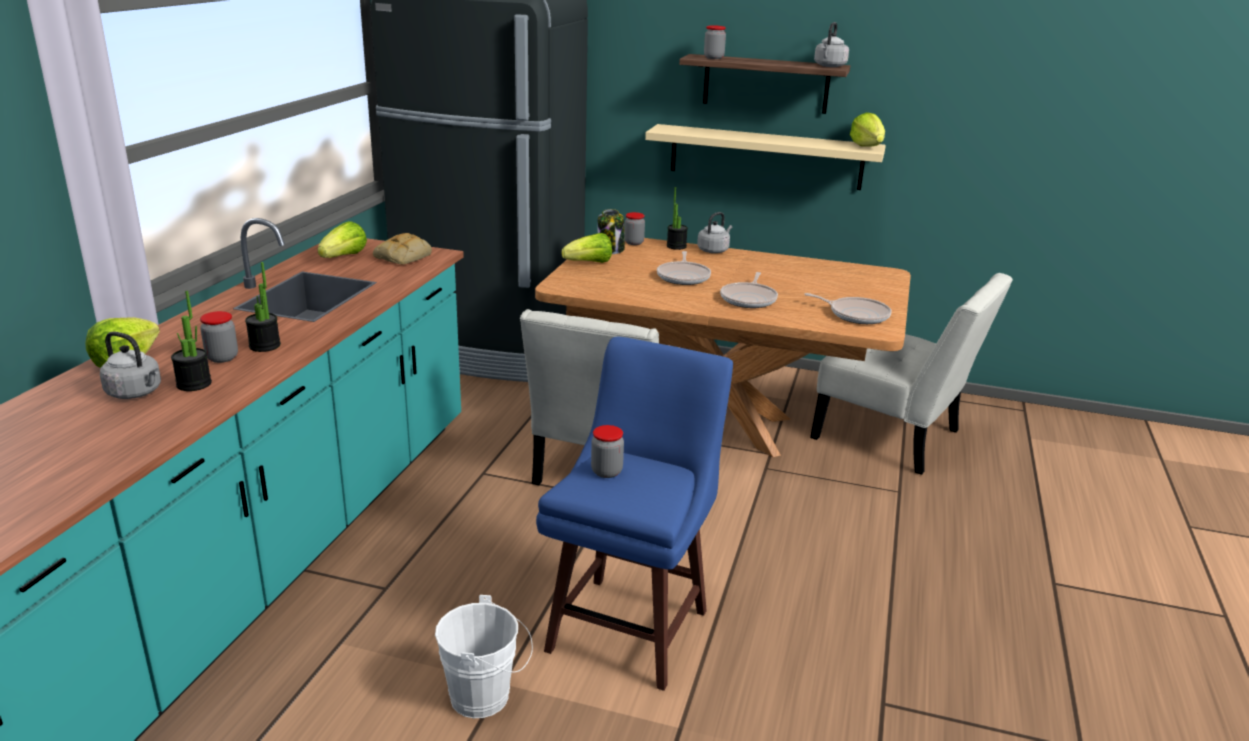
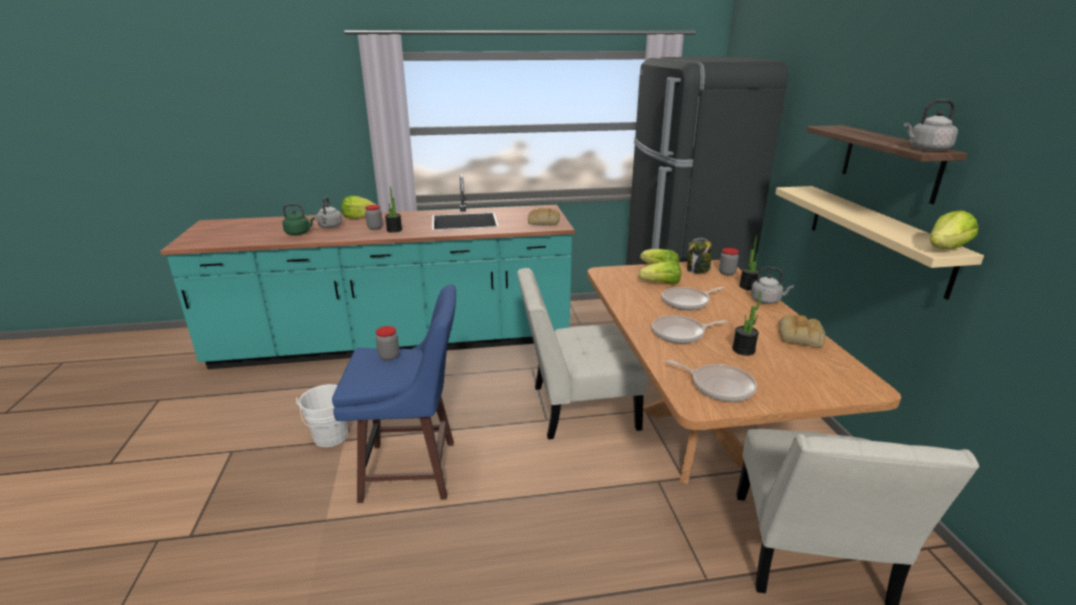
camera: 65 degrees right, 0 degrees up
potted plant [171,291,212,391] -> potted plant moved to [732,291,762,356]
lettuce [317,221,367,258] -> lettuce moved to [639,260,681,285]
jar [704,25,726,59] -> none
frying pan [804,293,891,324] -> frying pan turned 60 degrees counterclockwise [666,360,757,402]
none -> green kettle [282,204,315,235]
none -> bread [779,315,826,347]

